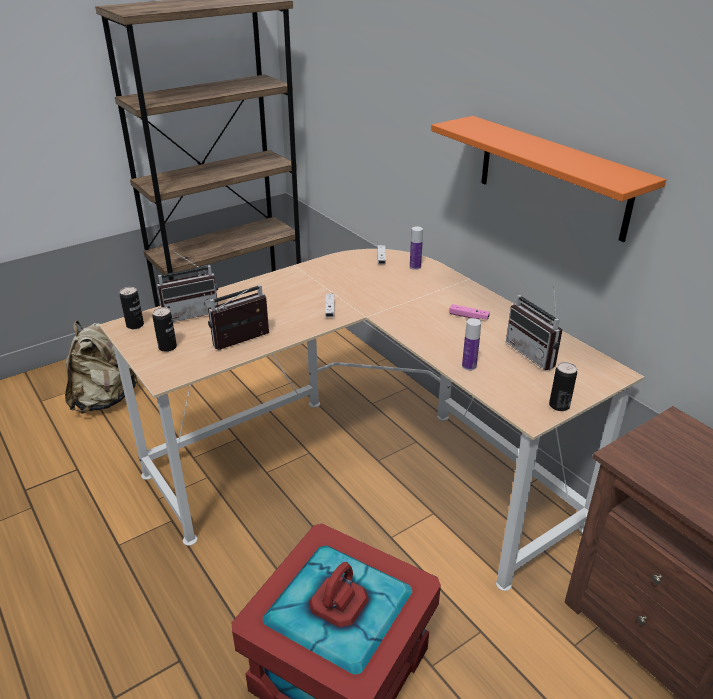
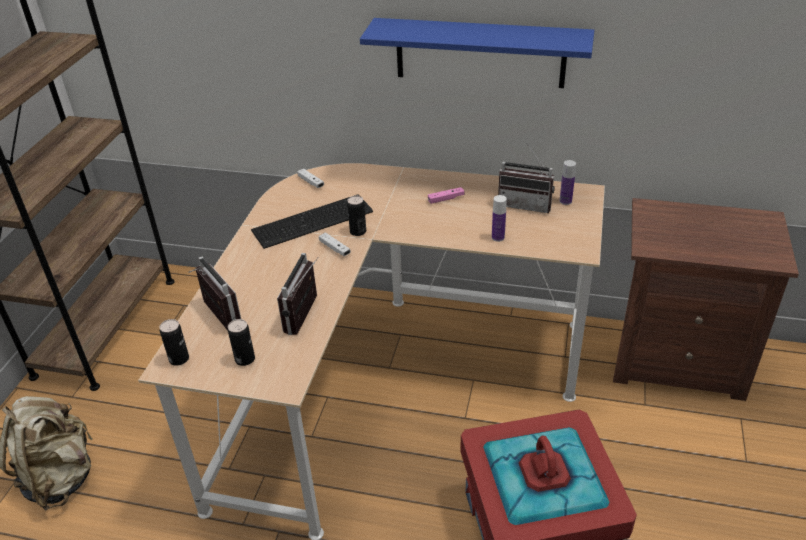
camera: 40 degrees left, 5 degrees up
radio [157,250,218,322] -> radio turned 60 degrees counterclockwise [188,257,241,331]
bottle [410,226,423,270] -> bottle moved to [560,160,576,205]
orange shelf [431,116,666,242] -> blue shelf [360,18,594,88]
can [549,362,577,411] -> can moved to [347,196,366,236]
none -> keyboard [251,195,373,249]

